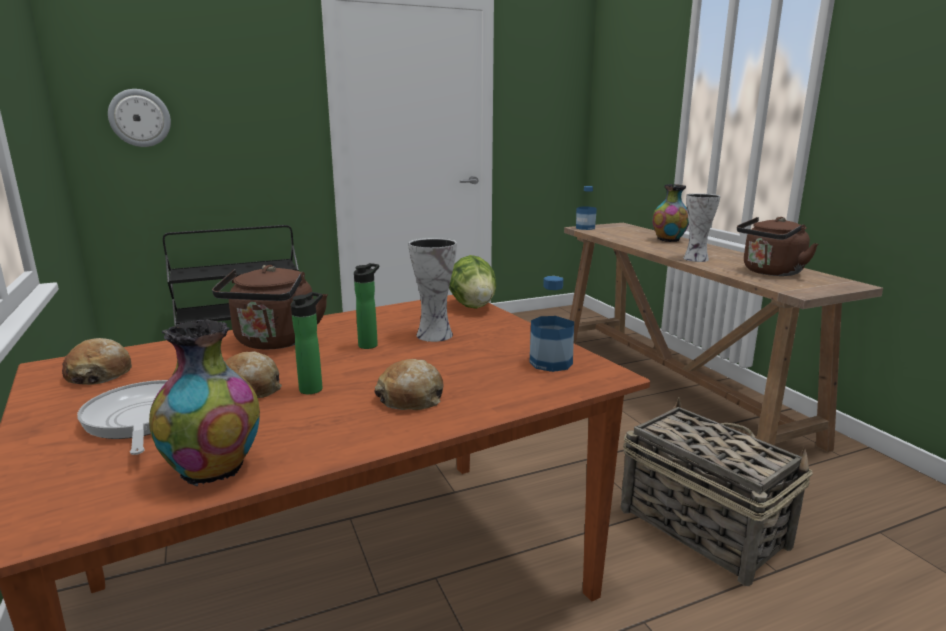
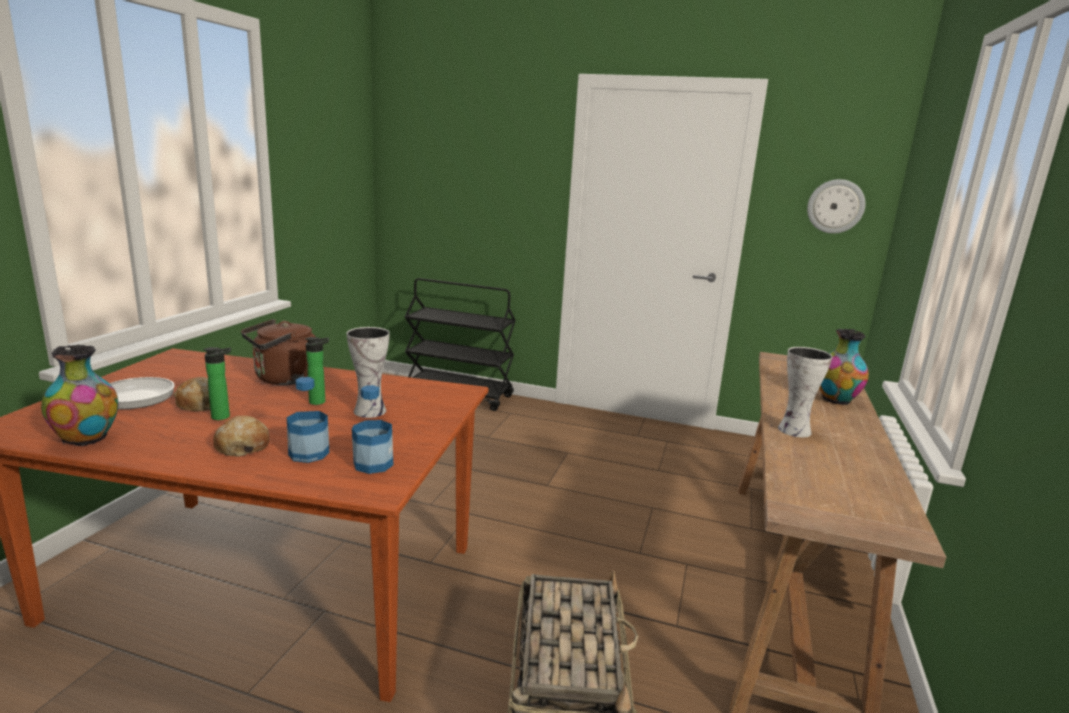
camera: 40 degrees right, 0 degrees up
bread [62,338,132,385] -> none
wall clock [108,89,171,147] -> wall clock moved to [807,179,866,234]
lettuce [449,255,497,309] -> none
bottle [576,186,597,230] -> bottle moved to [287,377,329,463]
brown kettle [737,217,818,276] -> none

